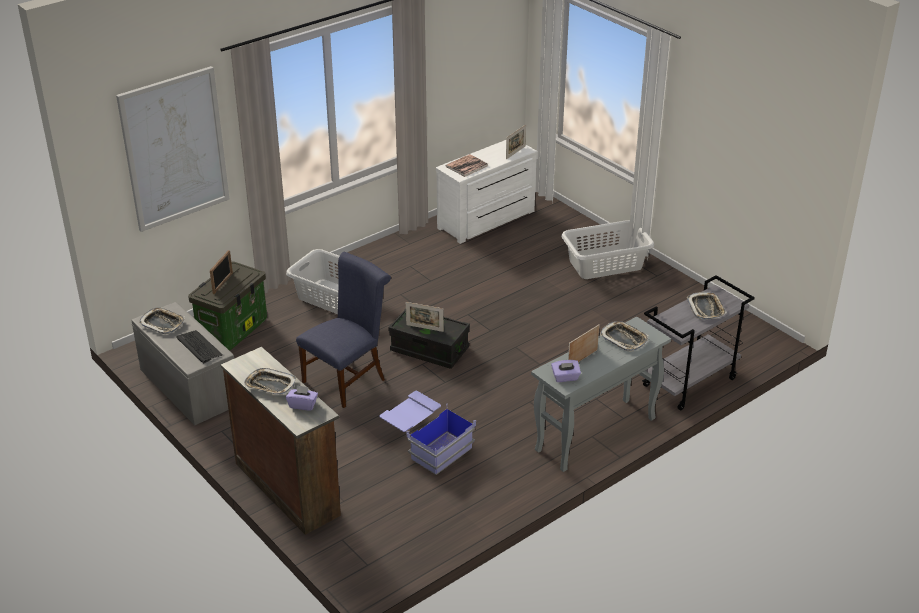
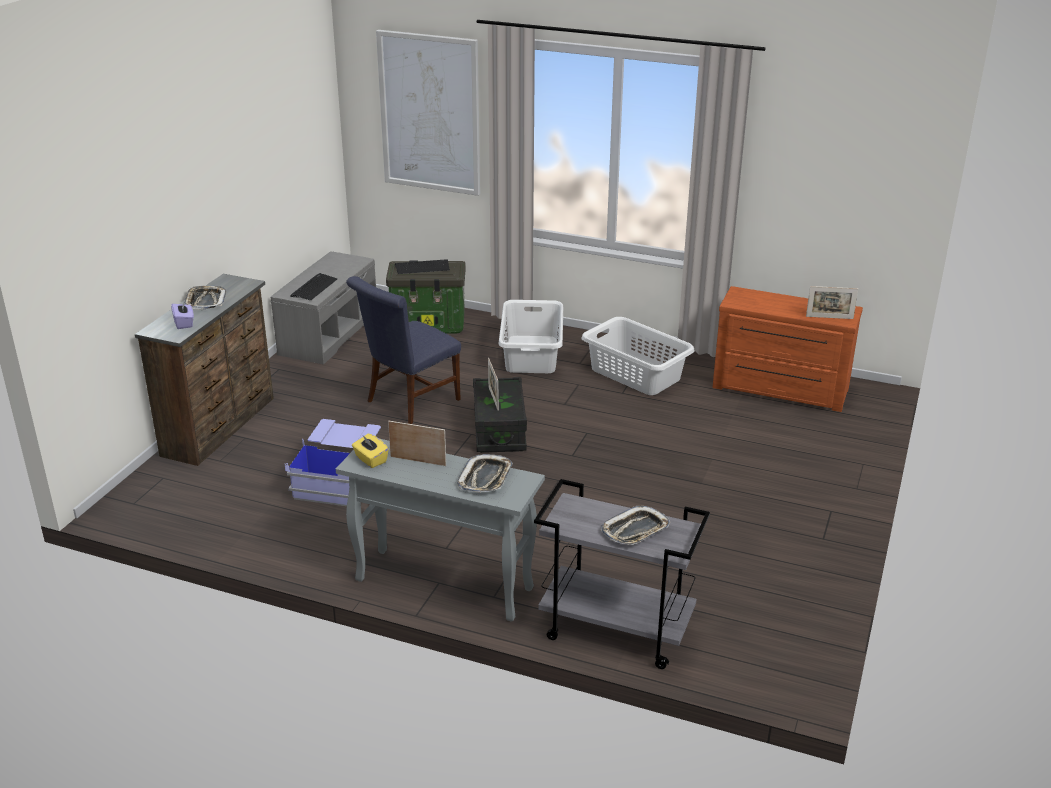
camera: 60 degrees right, 5 degrees down
tray [139,308,185,334] -> none
picture frame [210,250,233,294] -> keyboard [395,260,450,274]
blue chair [296,252,391,408] -> blue chair turned 120 degrees clockwise [346,276,461,424]
white dresser [436,140,537,244] -> brown dresser [713,286,863,412]
book [445,154,488,177] -> none
purple tissue box [551,360,581,382] -> yellow tissue box [352,434,389,468]
grey laundry basket [561,220,654,279] -> grey laundry basket moved to [581,317,695,395]

